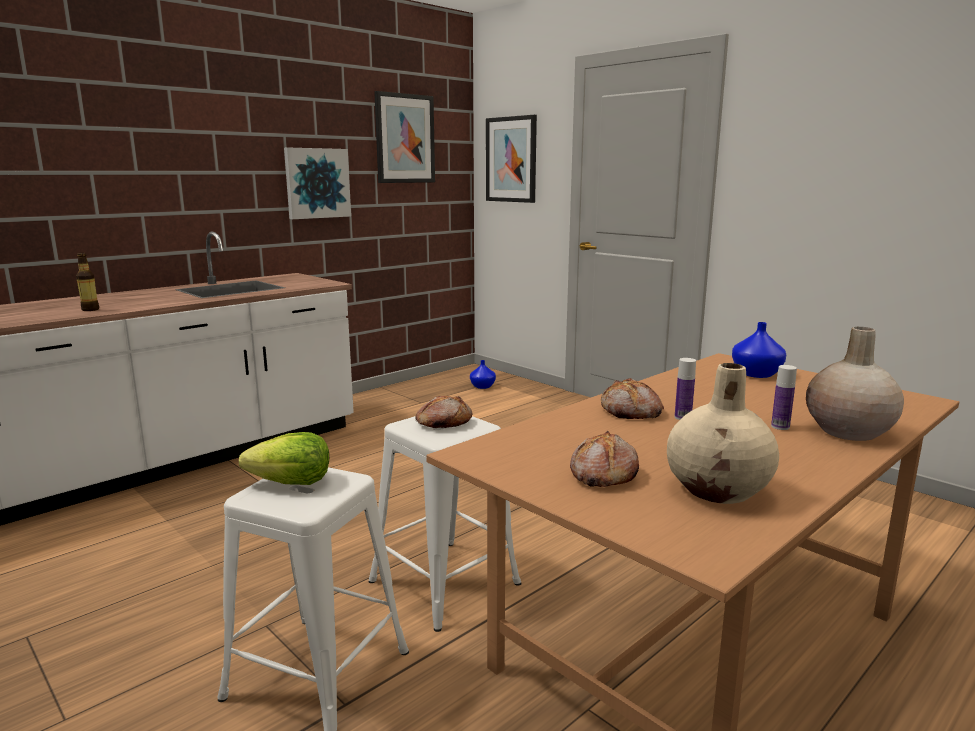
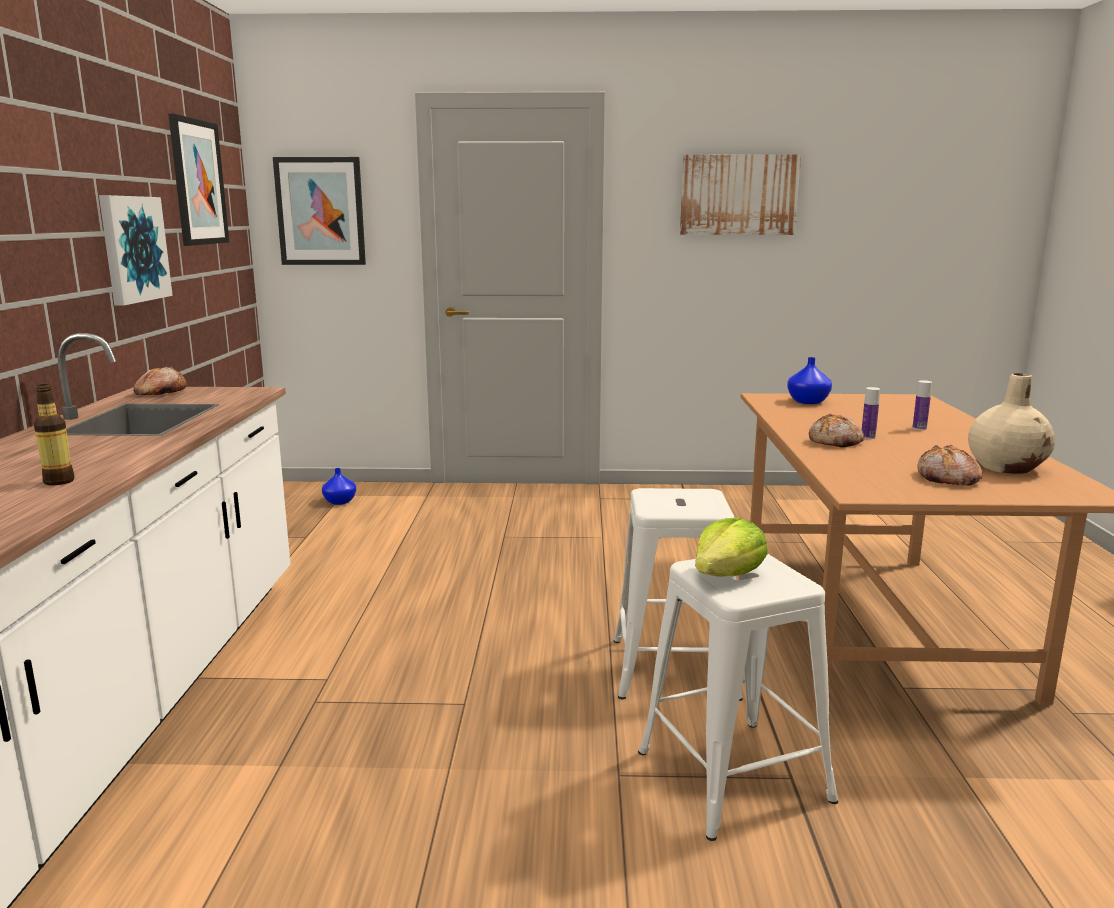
camera: 45 degrees left, 0 degrees up
bread [415,396,472,428] -> bread moved to [133,367,186,395]
beige vase [806,327,904,441] -> none
none -> picture [680,154,801,235]

